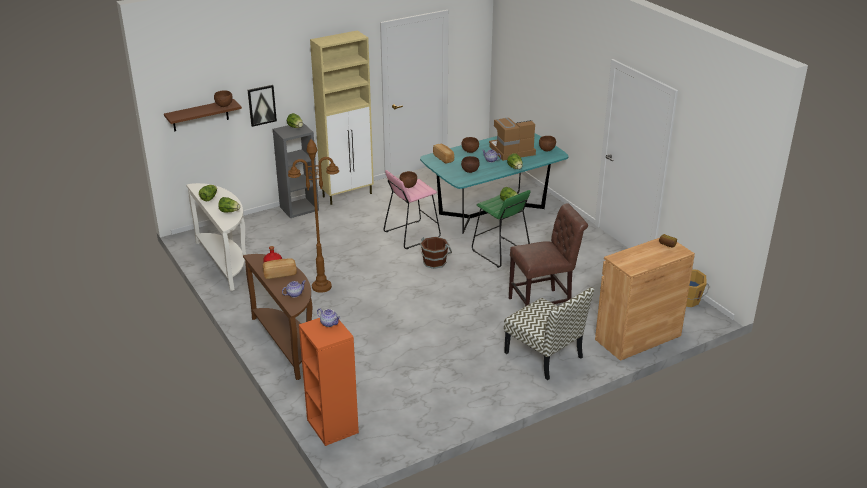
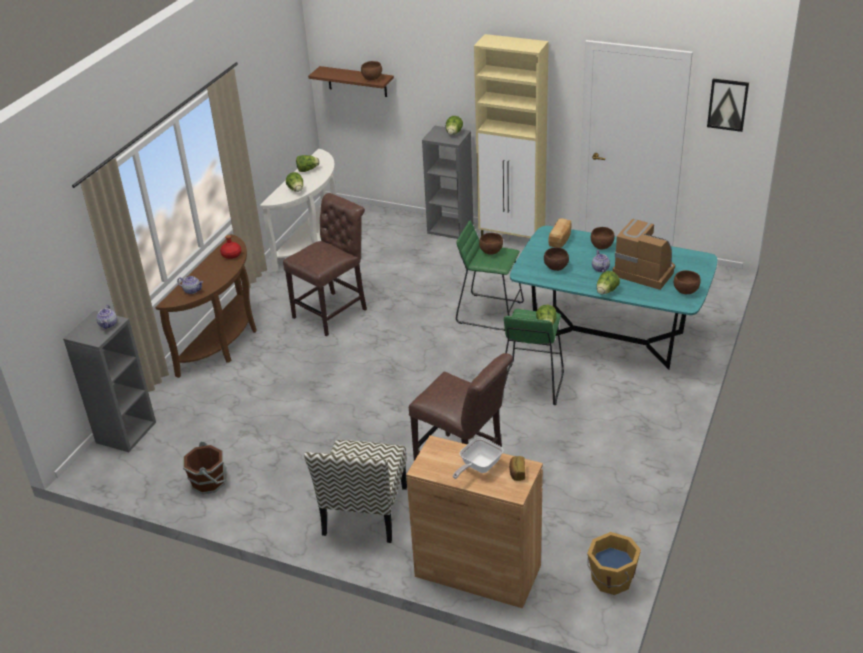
camera: 55 degrees right, 5 degrees up
picture [248,85,277,127] -> picture moved to [707,78,749,132]
bread [263,258,297,279] -> none
brown floor lamp [288,139,339,293] -> brown chair [283,193,367,336]
orange bookcase [299,318,359,446] -> grey bookcase [63,311,156,452]
pink stool [384,170,441,249] -> green stool [456,220,524,331]
brown bucket [420,236,452,269] -> brown bucket moved to [183,441,227,494]
none -> frying pan [453,437,503,479]

